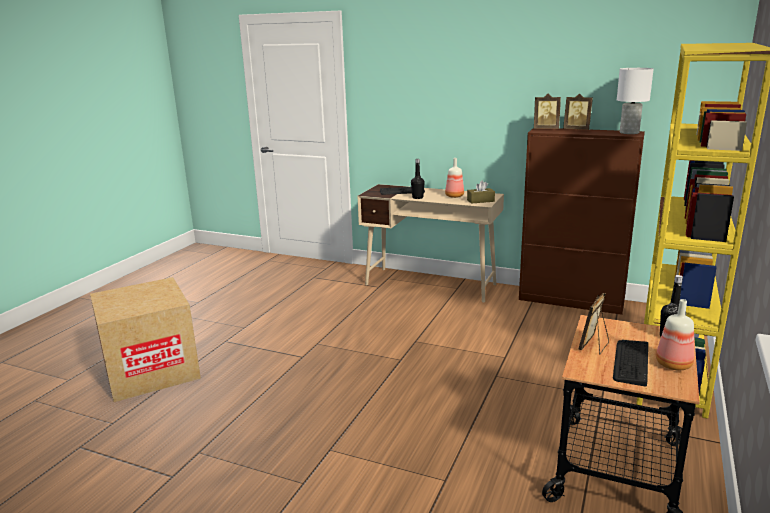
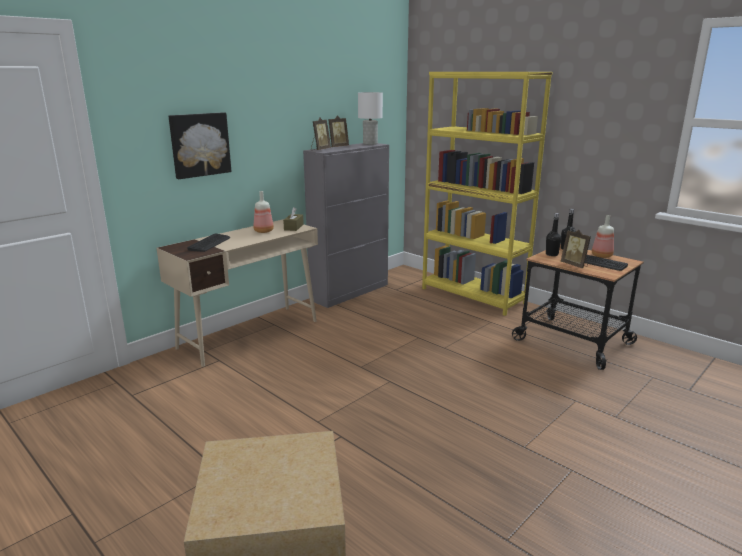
camera: 70 degrees left, 0 degrees up
black bottle [411,159,425,199] -> black bottle moved to [546,213,562,256]
brown cabinet [519,128,645,315] -> grey cabinet [303,143,389,308]
none -> picture [168,112,231,179]

